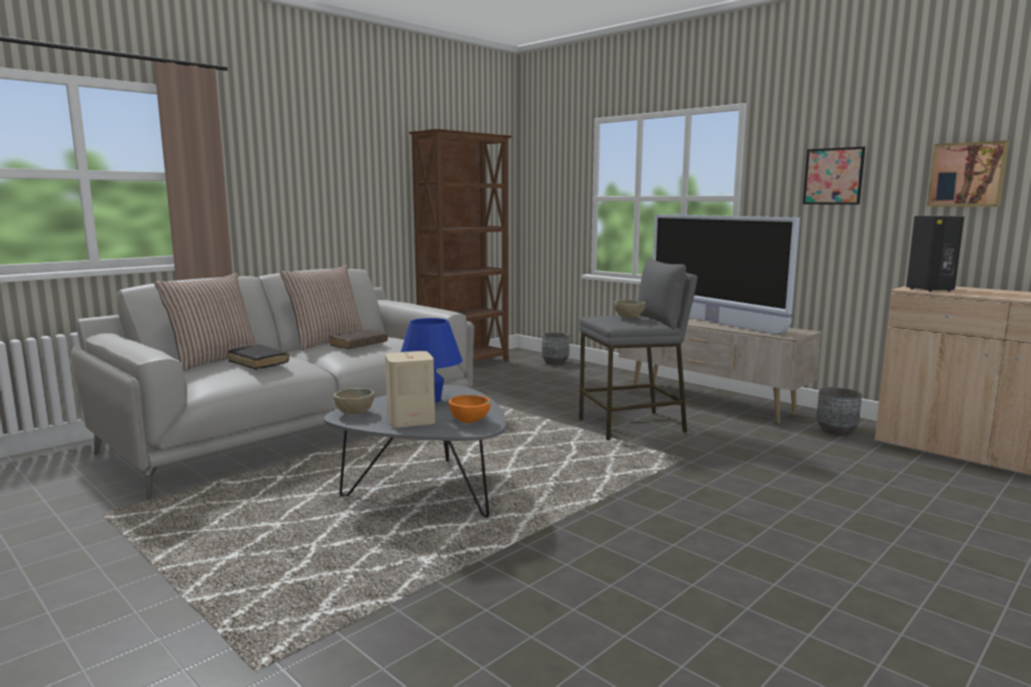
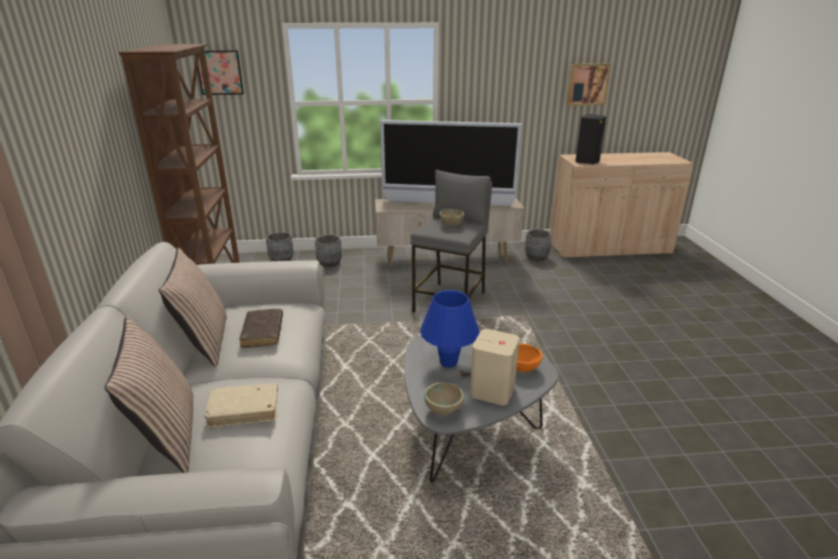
camera: 50 degrees left, 15 degrees up
black book [228,345,289,370] -> beige book [204,383,278,428]
picture [803,147,865,205] -> picture moved to [195,50,244,95]
none -> grey planter [315,234,342,267]

